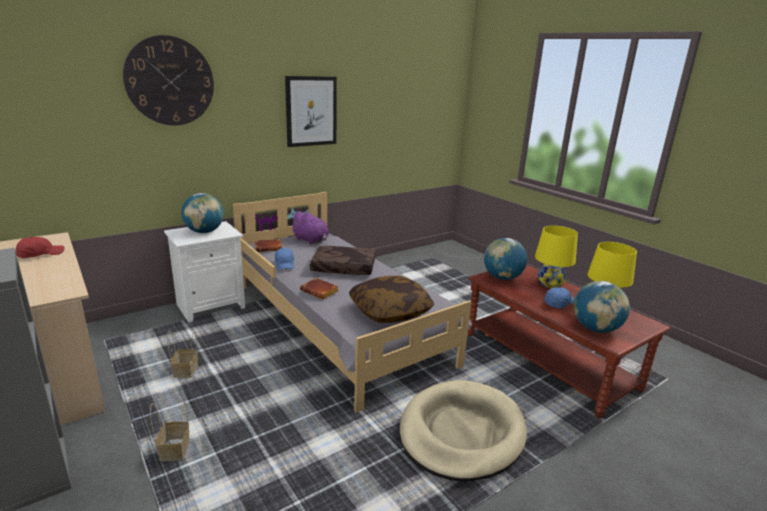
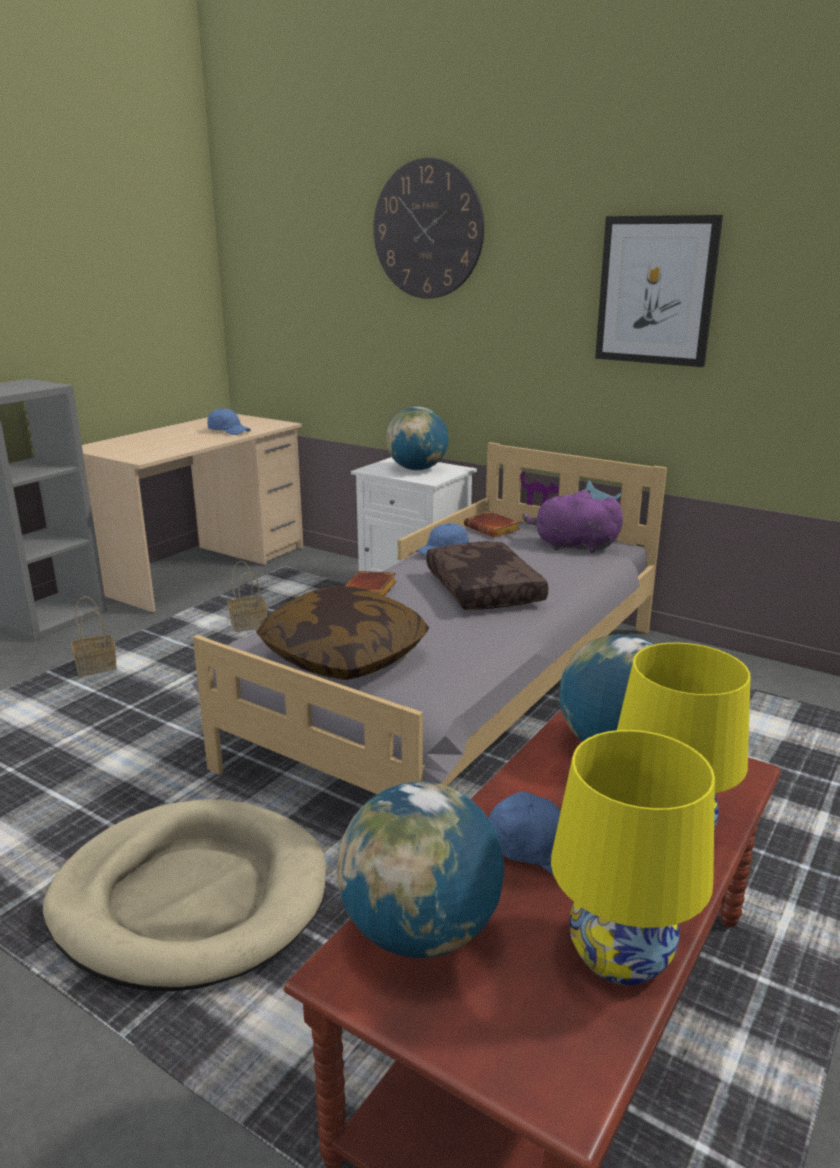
camera: 70 degrees right, 0 degrees up
red cap [15,237,65,258] -> blue cap [207,408,251,435]
purple plush toy [291,211,329,244] -> purple plush toy turned 90 degrees clockwise [522,491,623,553]

